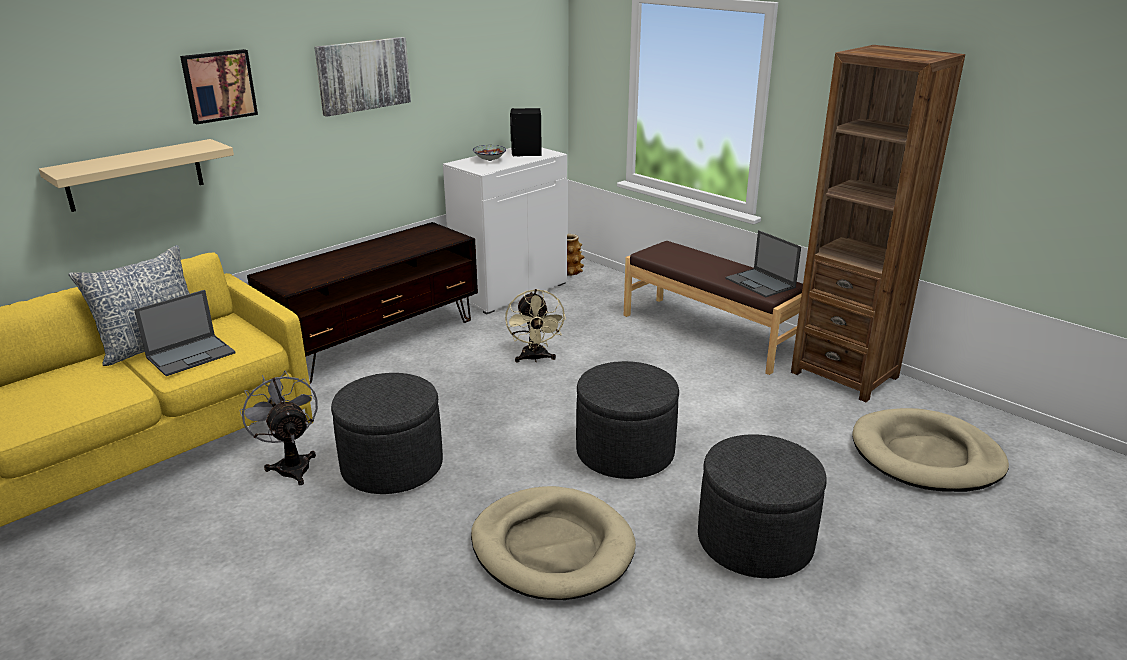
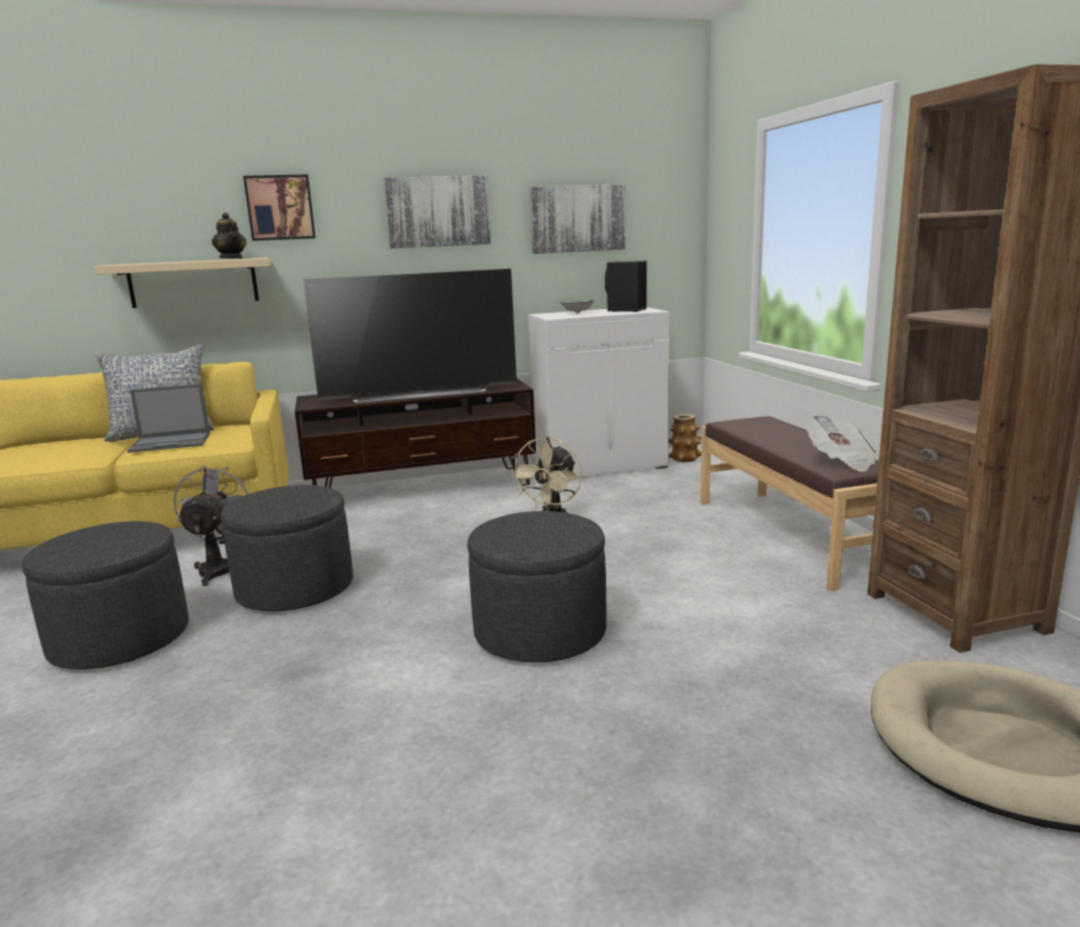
camera: 30 degrees right, 10 degrees down
beige dog bed [471,486,636,600] -> none
grey ottoman [698,434,827,578] -> grey ottoman moved to [22,521,189,670]
laptop [725,230,801,297] -> newspaper [805,414,879,472]
none -> teapot [212,212,247,259]
none -> television [303,269,517,403]
none -> picture [530,184,625,254]

